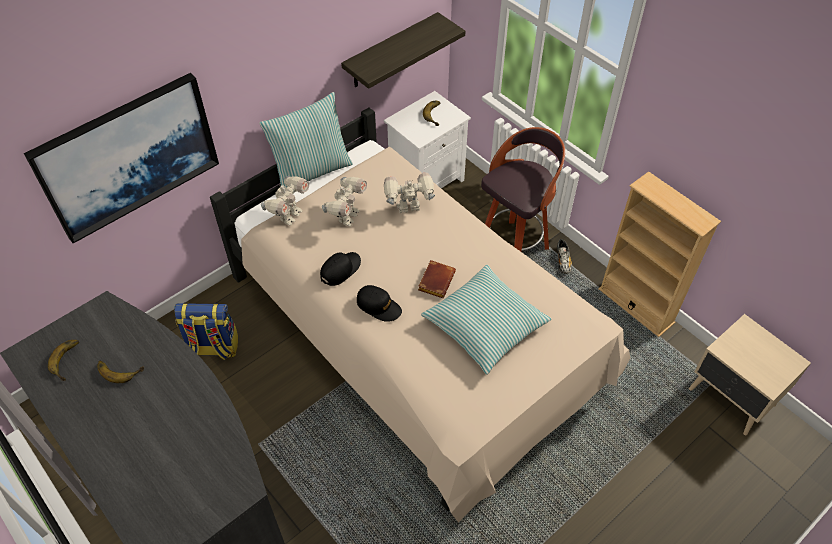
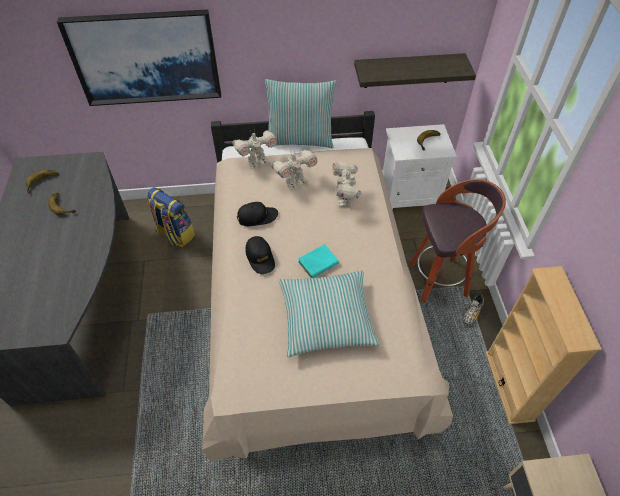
camera: 35 degrees right, 0 degrees up
toy robot [384,173,435,213] -> toy robot turned 120 degrees counterclockwise [332,162,362,207]
brown book [418,260,456,298] -> turquoise book [298,244,339,278]

